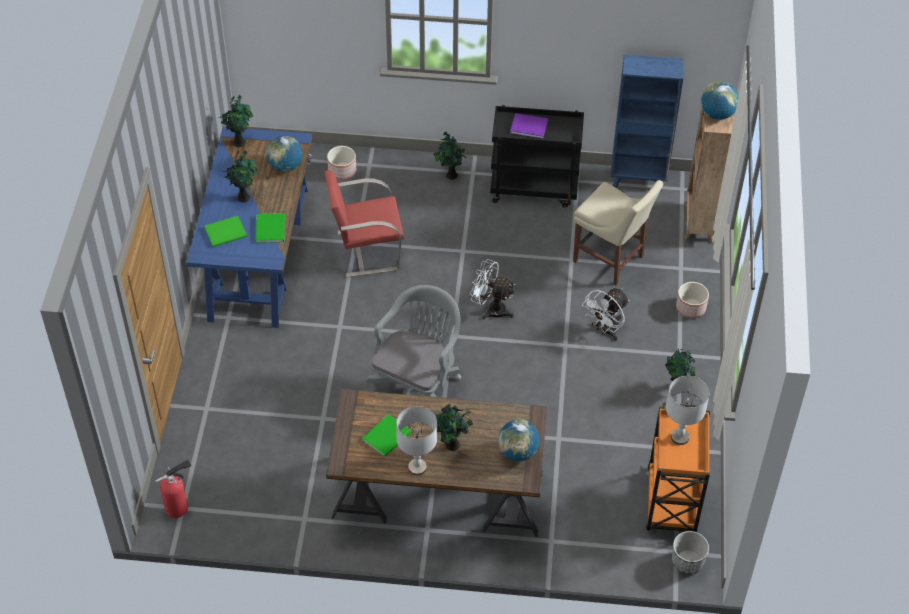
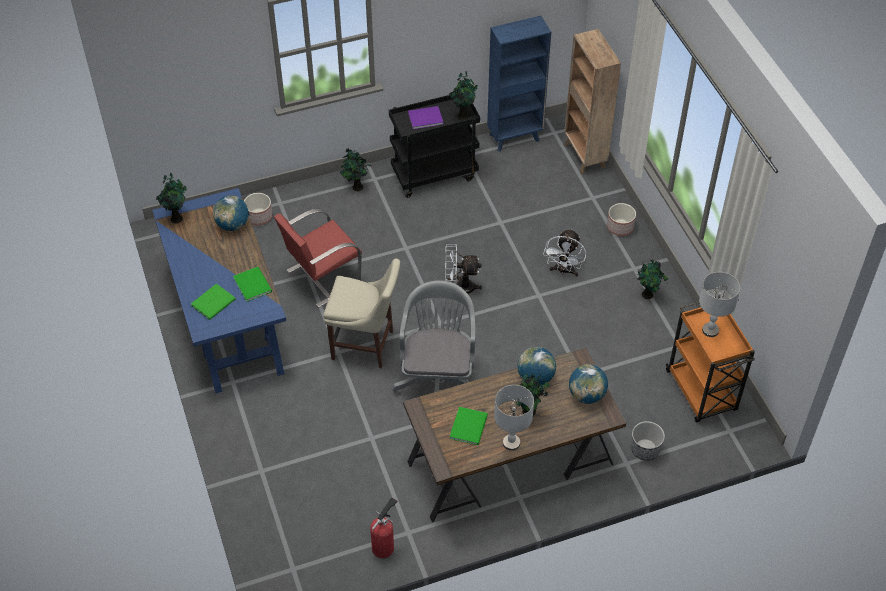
camera: 25 degrees left, 0 degrees up
fire extinguisher [155,459,191,518] -> fire extinguisher moved to [370,497,397,558]
potted plant [223,150,259,202] -> potted plant moved to [449,72,478,121]
beige chair [573,180,663,286] -> beige chair moved to [323,259,400,368]
planter [672,531,709,574] -> planter moved to [631,421,665,461]
globe [701,82,739,120] -> globe moved to [517,347,556,385]

